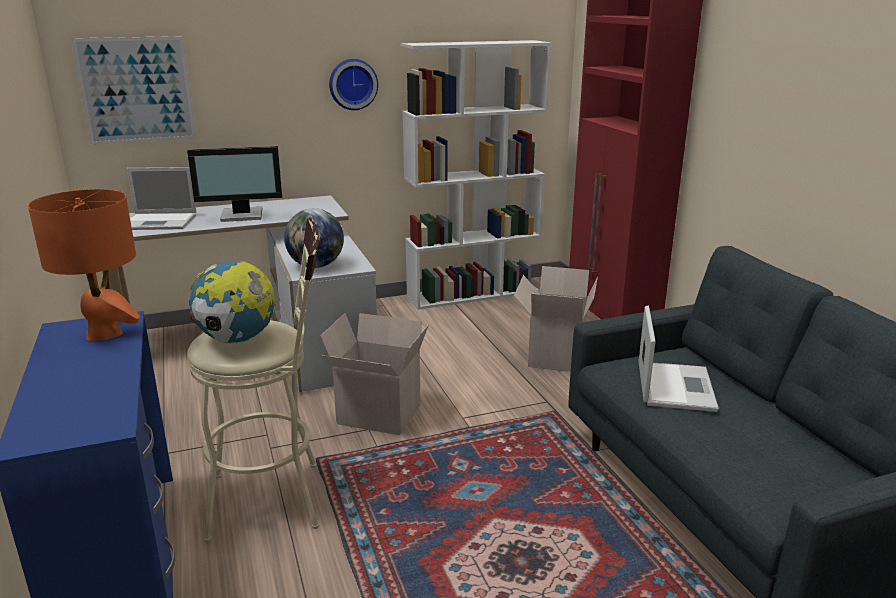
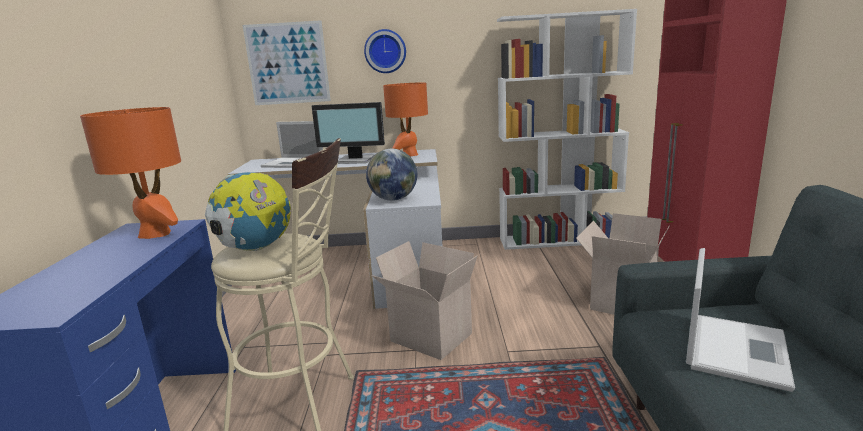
camera: 20 degrees right, 5 degrees down
wall clock [329,59,378,110] -> wall clock moved to [364,29,406,73]
none -> orange table lamp [383,82,428,156]

